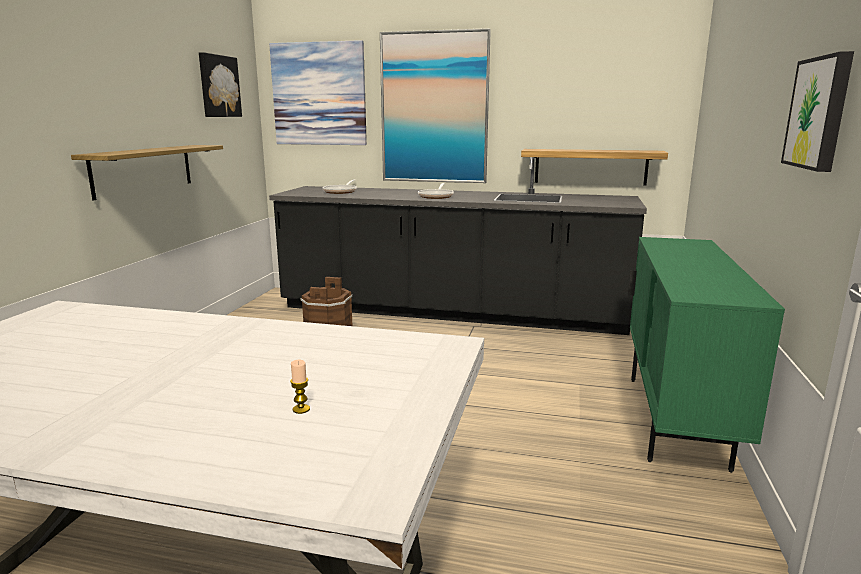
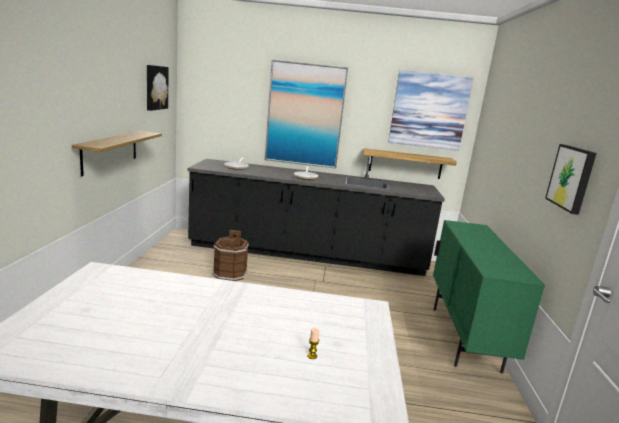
camera: 10 degrees left, 0 degrees up
picture [269,40,367,145] -> picture moved to [389,70,473,151]

